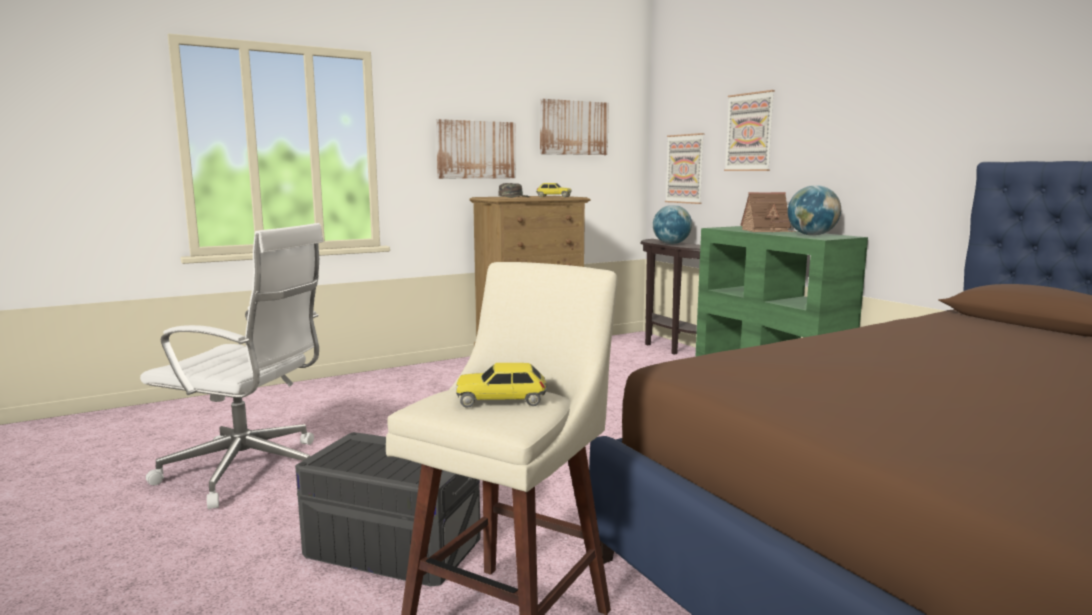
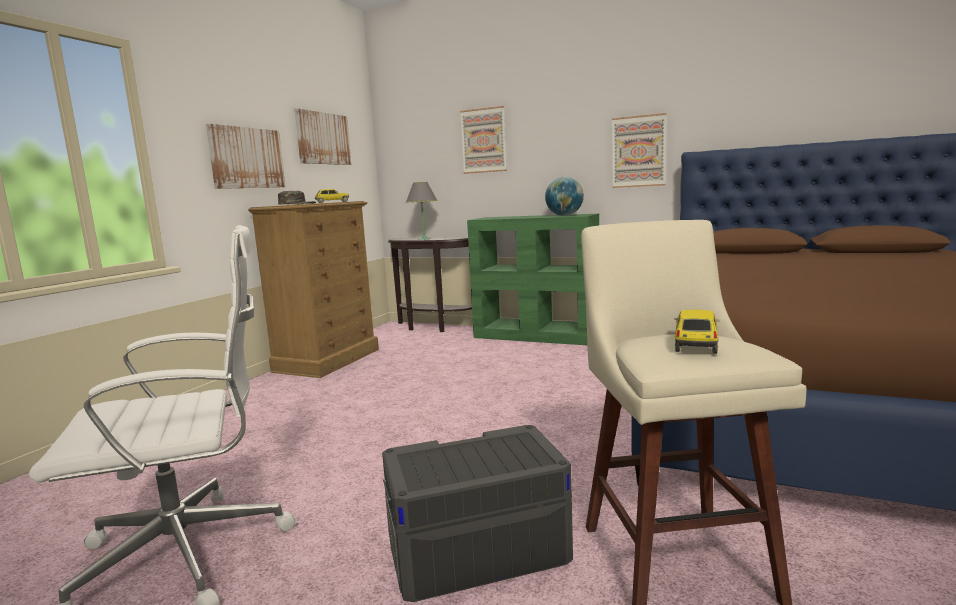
camera: 35 degrees left, 0 degrees up
toy car [456,363,547,408] -> toy car turned 150 degrees clockwise [674,310,719,354]
globe [653,205,692,244] -> grey table lamp [406,182,438,240]
picture [665,133,705,204] -> picture moved to [612,113,667,188]
toy house [740,192,796,232] -> none

